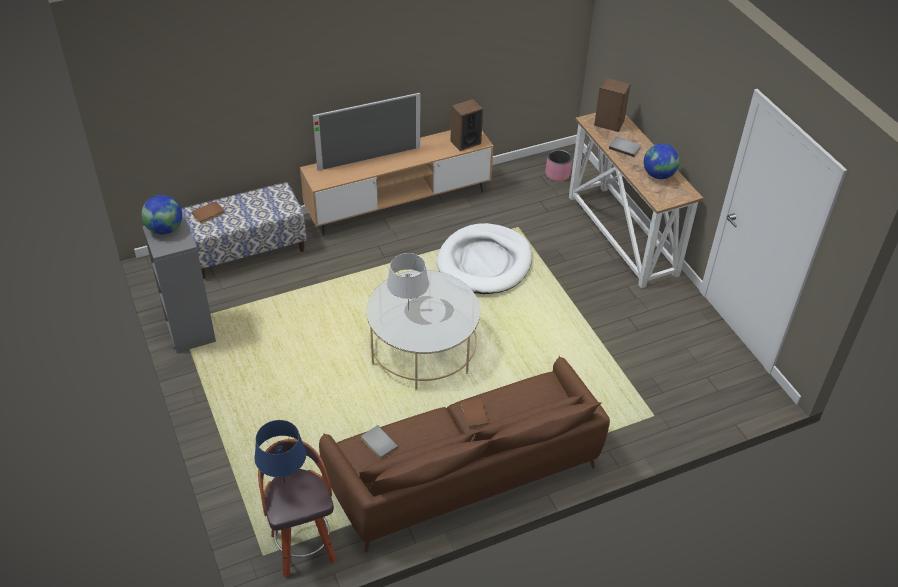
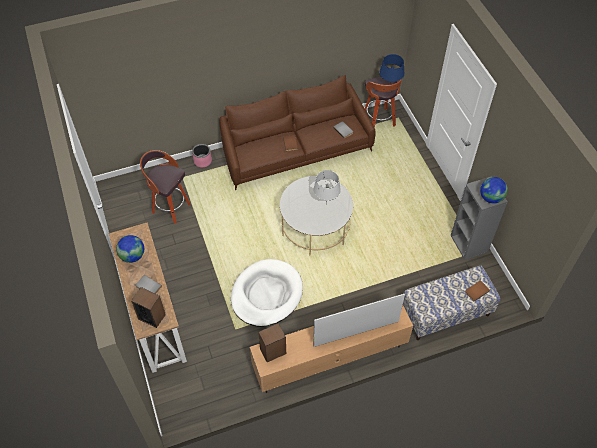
camera: 175 degrees left, 10 degrees up
pink planter [545,149,572,181] -> pink planter moved to [192,144,212,167]
none -> stool [140,150,191,224]

